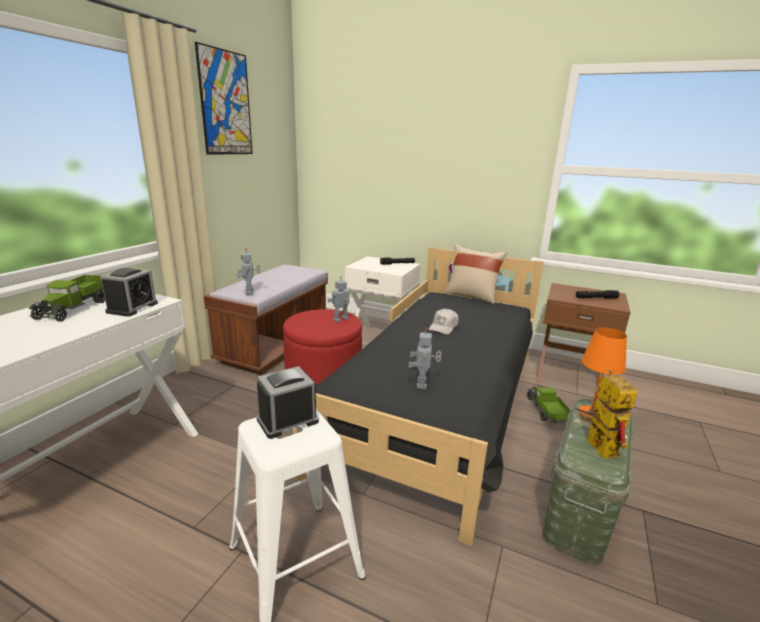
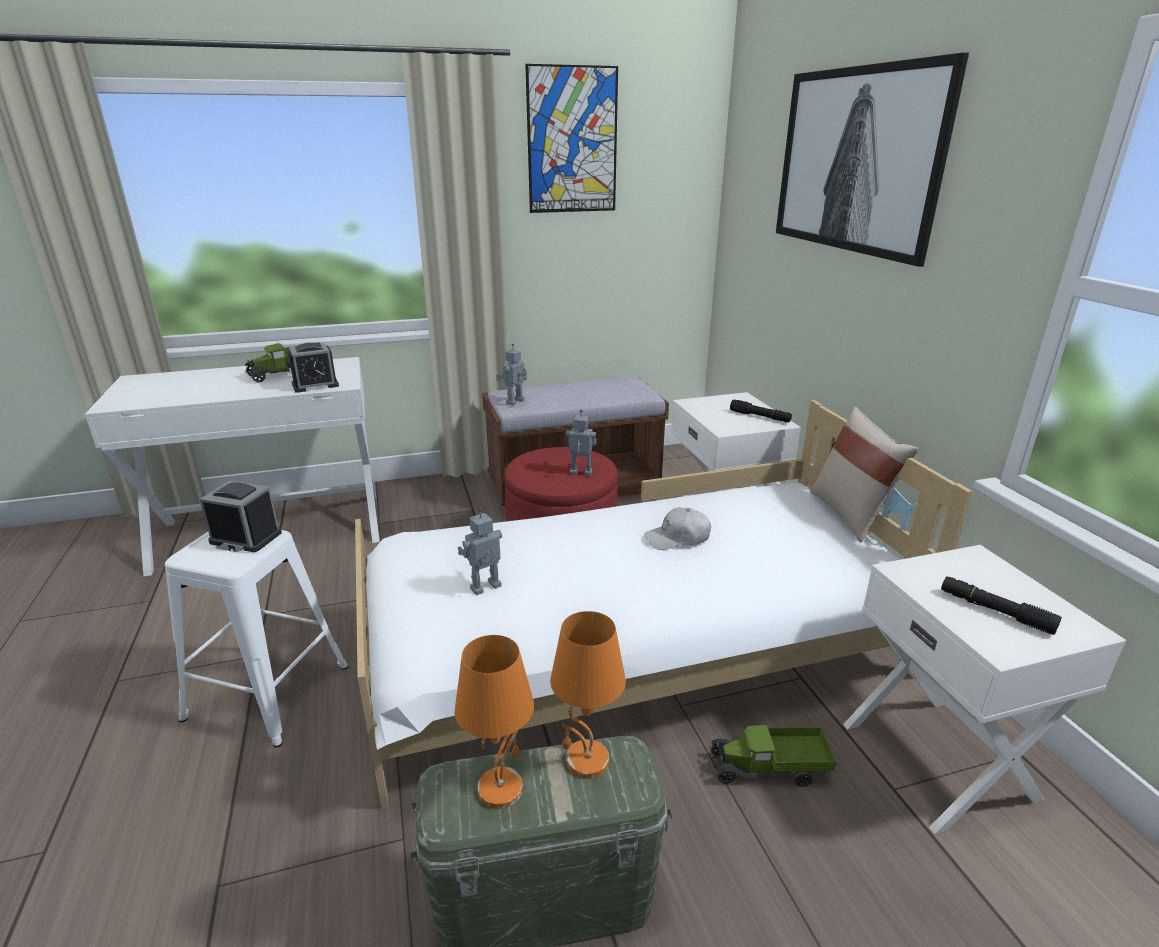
camera: 50 degrees right, 5 degrees up
black bed [293,247,544,546] -> white bed [355,400,973,809]
toy truck [527,386,570,424] -> toy truck turned 135 degrees counterclockwise [709,725,836,787]
brown nightstand [536,283,631,385] -> white nightstand [843,545,1126,834]
toy robot [576,370,637,458] -> orange table lamp [455,635,534,809]
none -> picture [776,52,969,267]

